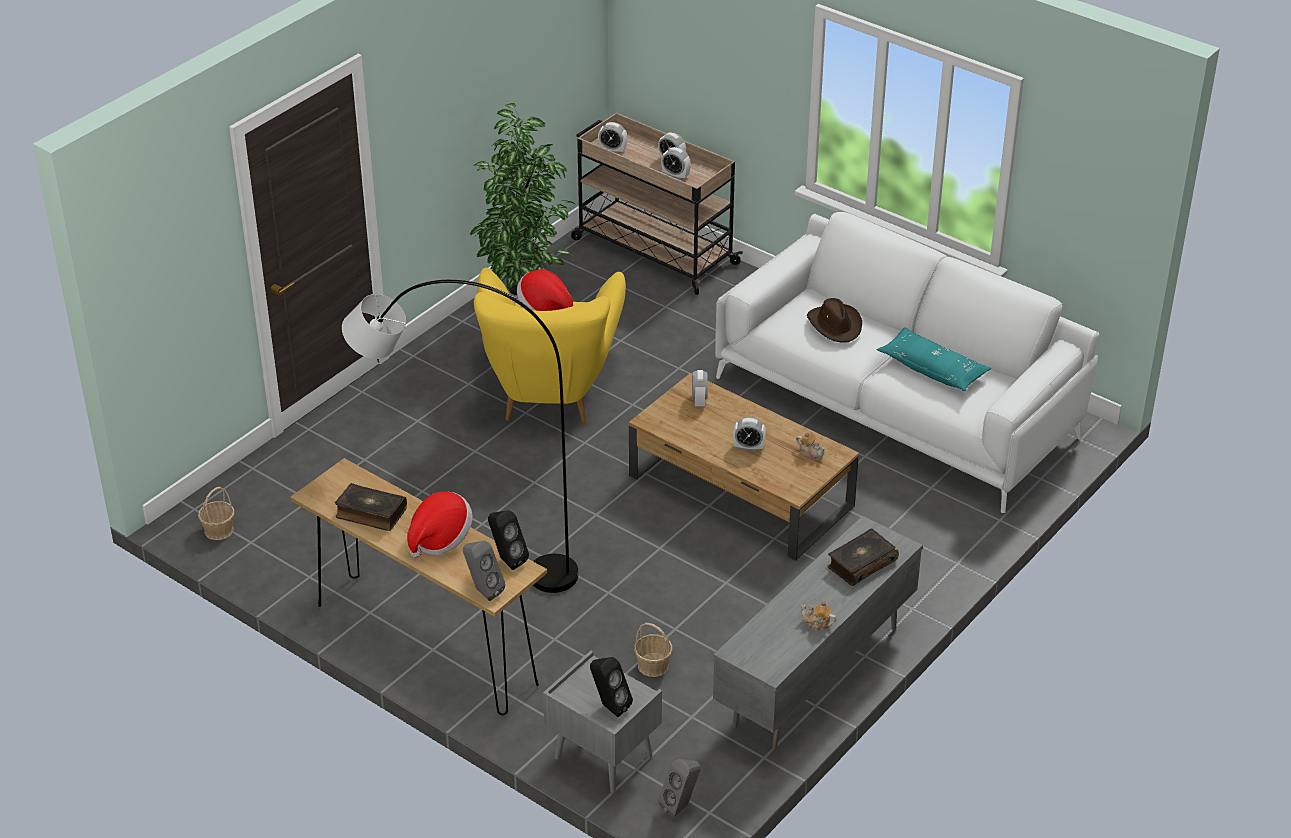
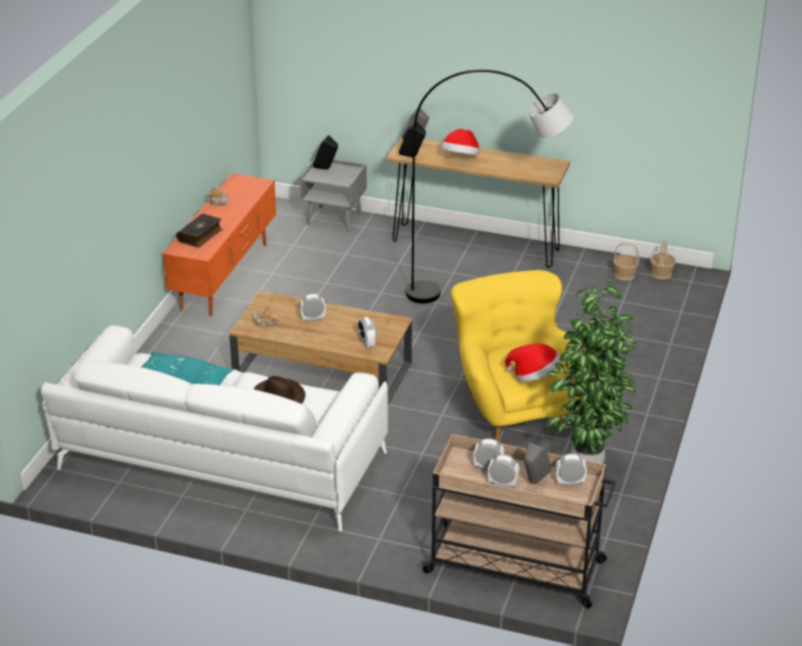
camera: 160 degrees right, 5 degrees down
book [335,483,407,531] -> none
basket [634,623,673,677] -> basket moved to [613,243,639,281]
grey speaker [658,759,701,818] -> grey speaker moved to [524,442,551,484]
grey tv stand [713,516,923,750] -> orange tv stand [162,173,276,316]

